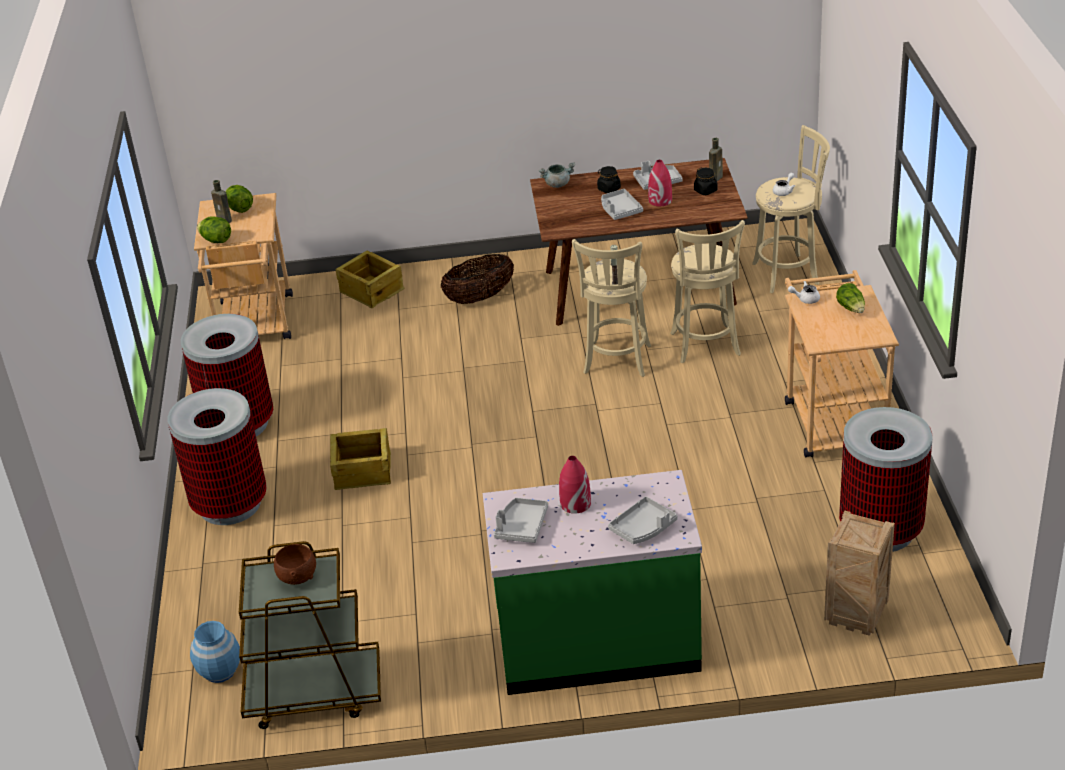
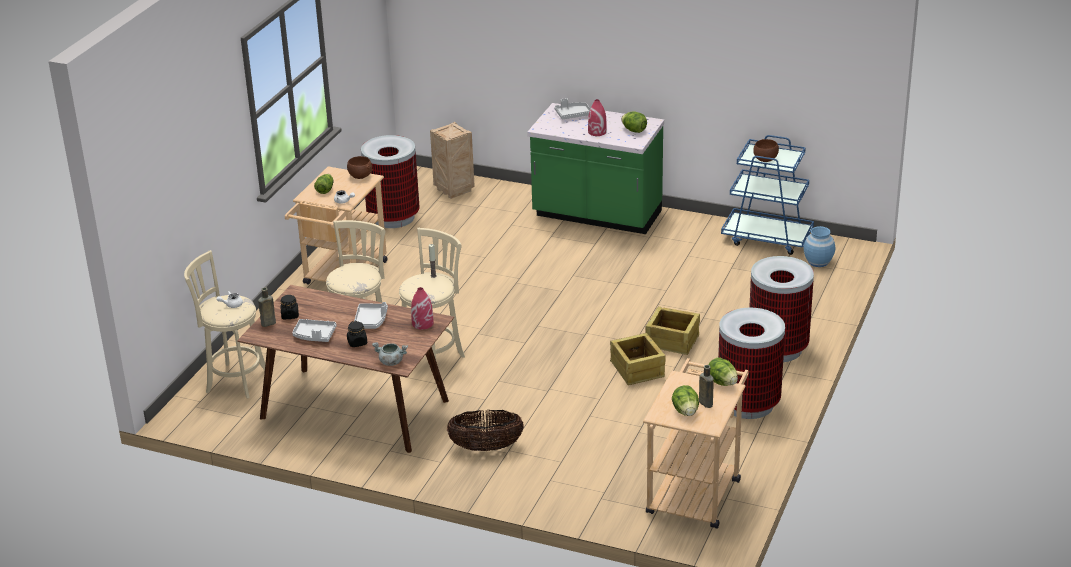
camera: 155 degrees left, 5 degrees down
brown cart [239,541,381,729] -> blue cart [721,135,814,255]
crate [336,251,404,308] -> crate moved to [610,333,665,385]
grey tray [494,498,548,543] -> lettuce [621,111,647,133]
red vase [648,160,672,206] -> red vase moved to [411,287,434,330]
none -> brown bowl [347,156,373,179]

